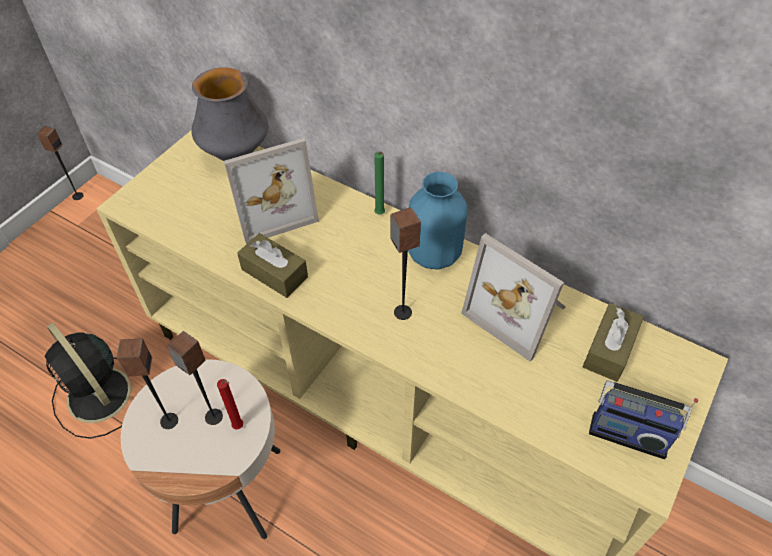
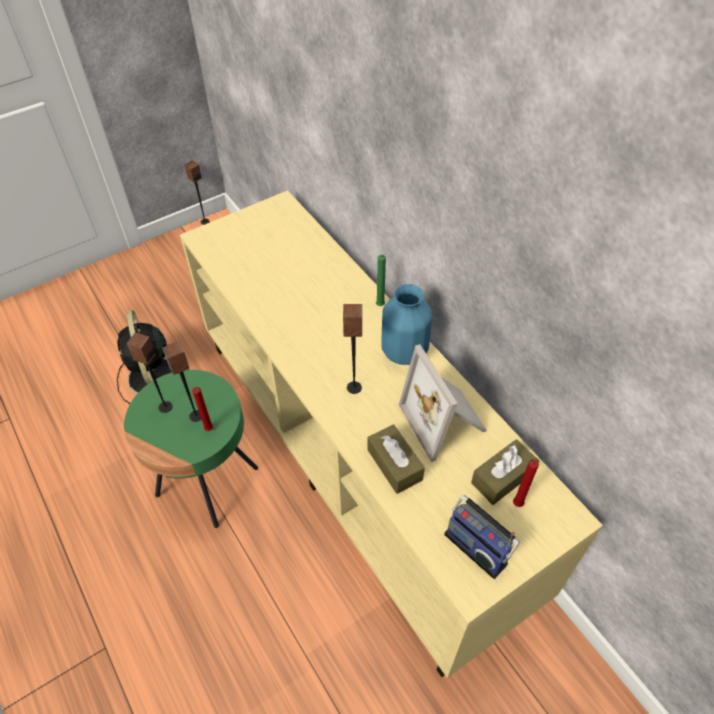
camera: 25 degrees right, 0 degrees up
beige side table [121,359,280,539] -> green side table [124,370,258,528]
vase [191,67,268,161] -> none
picture frame [224,138,319,244] -> none
brown tissue box [237,233,308,298] -> brown tissue box moved to [368,424,425,494]
none -> red candle [513,459,539,507]

